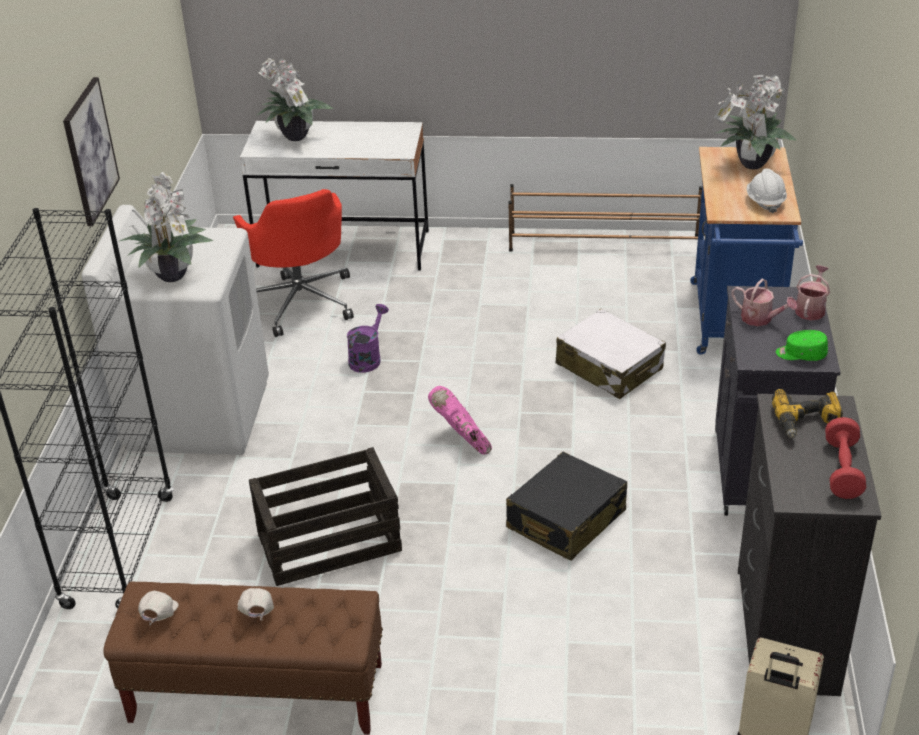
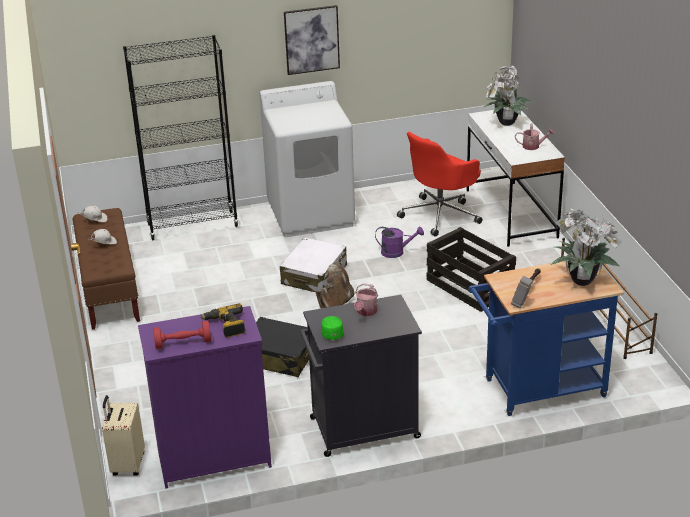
camera: 70 degrees right, 5 degrees down
potted plant [120,172,213,282] -> none
crate [249,447,402,586] -> crate moved to [427,227,516,312]
pink boot [428,386,492,455] -> brown boot [316,262,355,308]
white suitcase [556,308,666,399] -> white suitcase moved to [280,237,347,292]
black dresser [738,394,881,696] -> purple dresser [138,306,272,489]
white hard hat [747,168,787,213] -> hammer [511,268,541,308]
watering can [795,265,830,321] -> watering can moved to [515,123,555,150]

